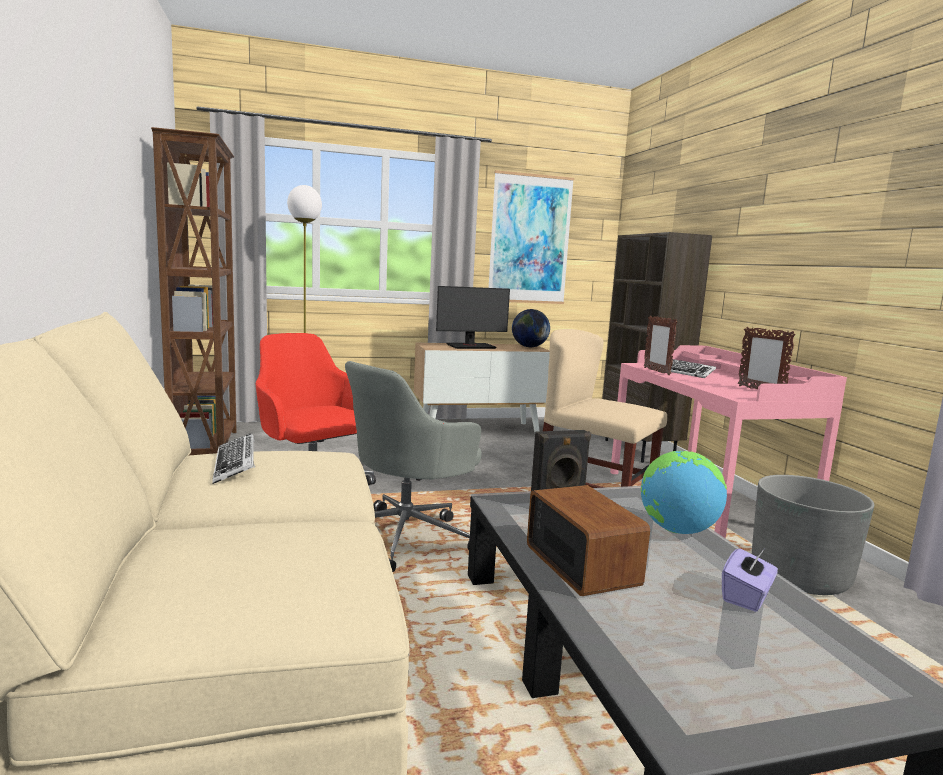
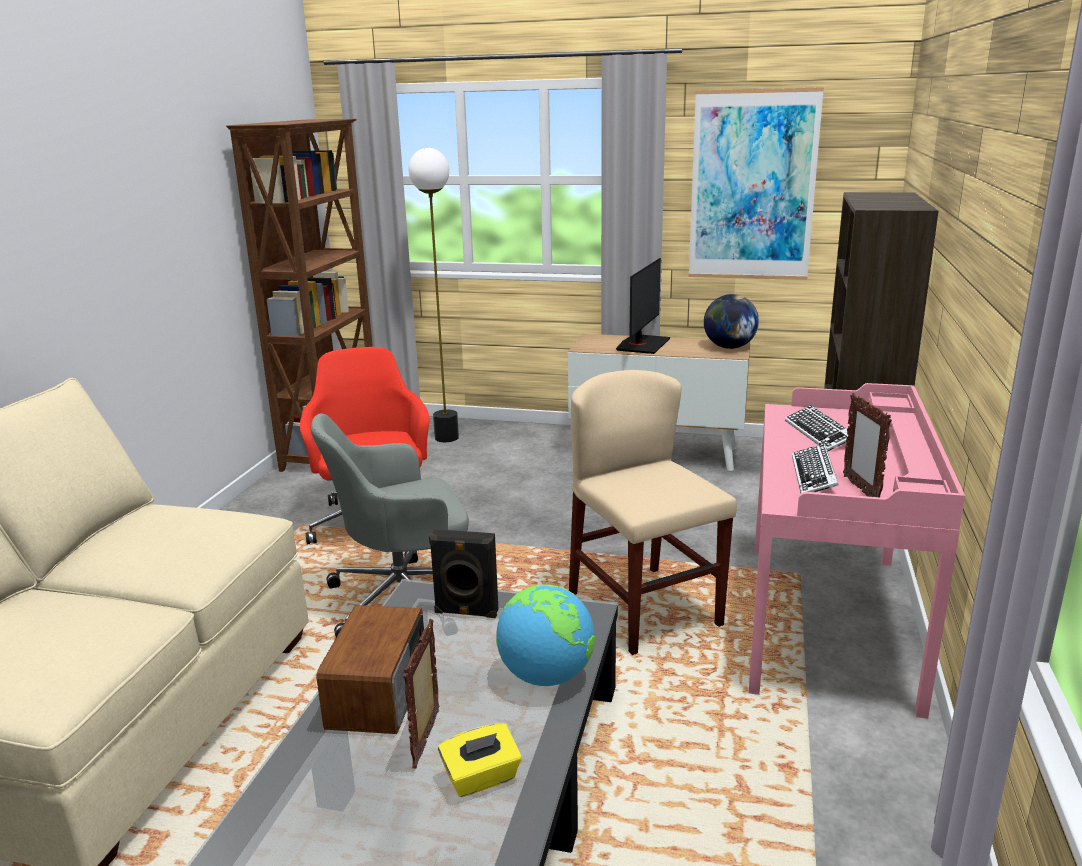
camera: 30 degrees right, 10 degrees up
keyboard [212,433,255,484] -> keyboard moved to [792,444,839,493]
monitor [436,286,510,349] -> monitor turned 75 degrees counterclockwise [616,258,671,354]
picture frame [644,316,678,375] -> picture frame moved to [403,619,439,768]
purple tissue box [722,549,778,612] -> yellow tissue box [438,723,522,797]
grey planter [752,475,874,595] -> none

